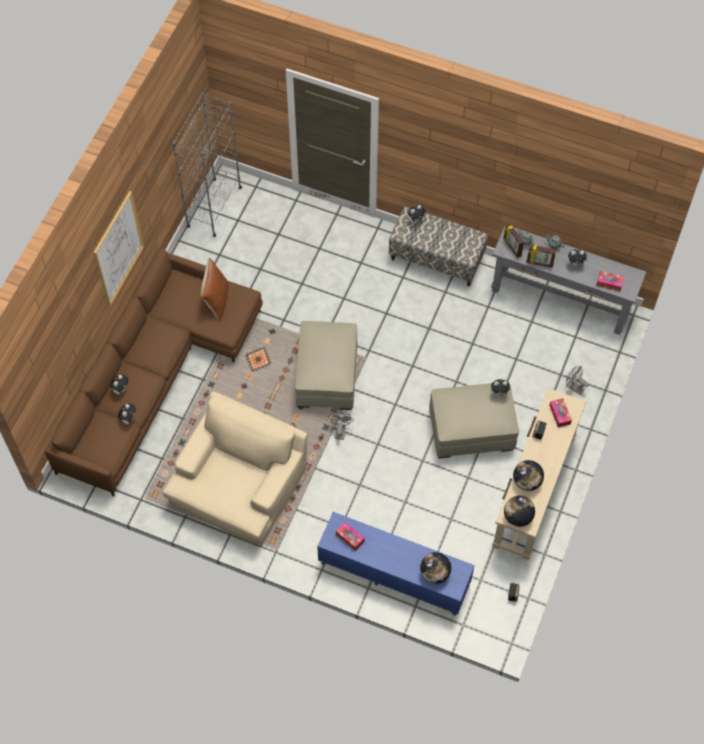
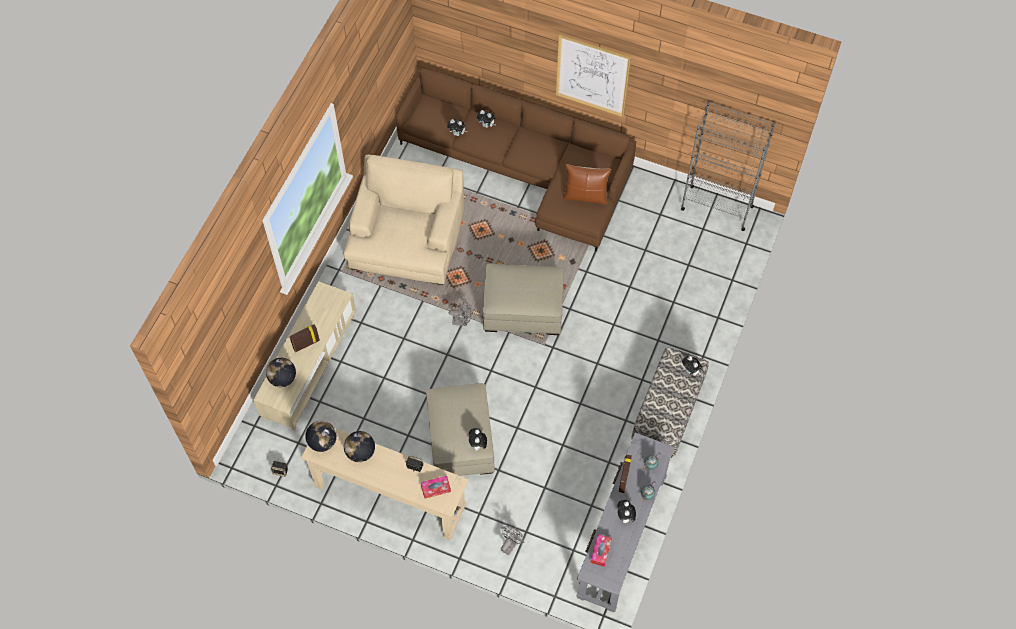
camera: 90 degrees right, 0 degrees up
beige armchair [163,391,307,547] -> beige armchair turned 105 degrees counterclockwise [344,155,464,285]
blue tv stand [317,512,475,616] -> beige tv stand [254,281,356,431]
tissue box [336,522,365,551] -> none
picture frame [504,223,524,258] -> picture frame moved to [290,324,320,352]

